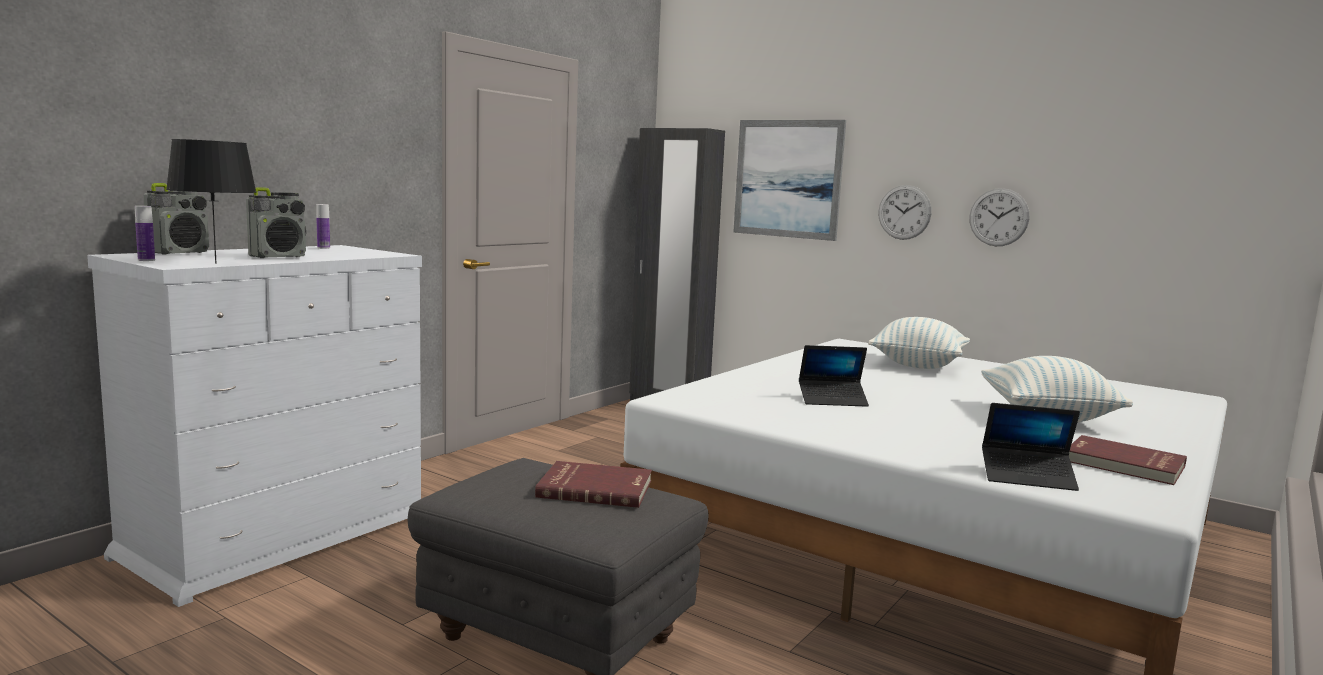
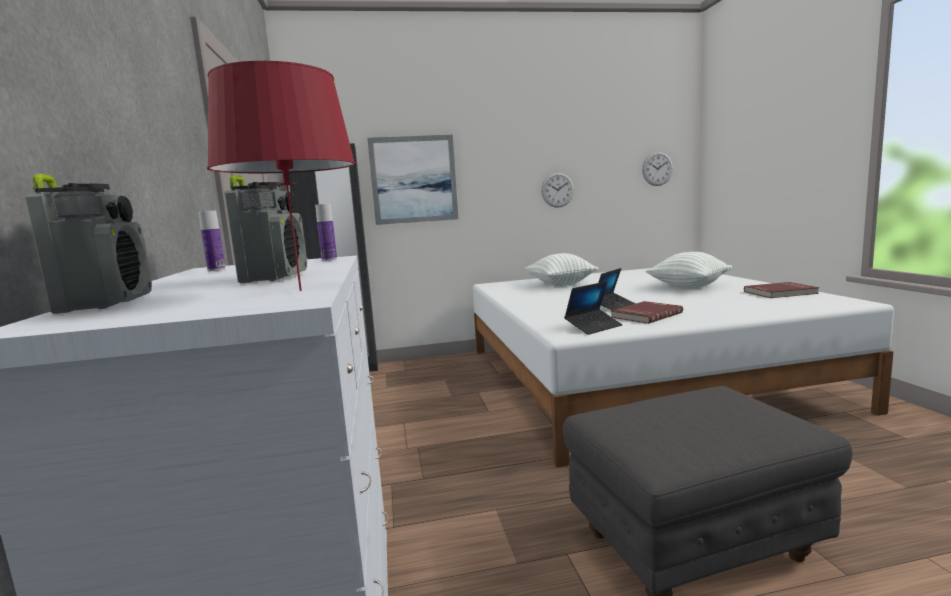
camera: 45 degrees left, 0 degrees up
bottle [135,206,155,261] -> bottle moved to [315,204,337,261]
black table lamp [166,139,257,264] -> red table lamp [207,61,355,291]
red book [535,461,652,508] -> red book moved to [611,301,683,324]
wall clock [878,185,932,240] -> wall clock moved to [642,152,673,186]
laptop [982,403,1080,491] -> laptop moved to [564,281,623,335]

